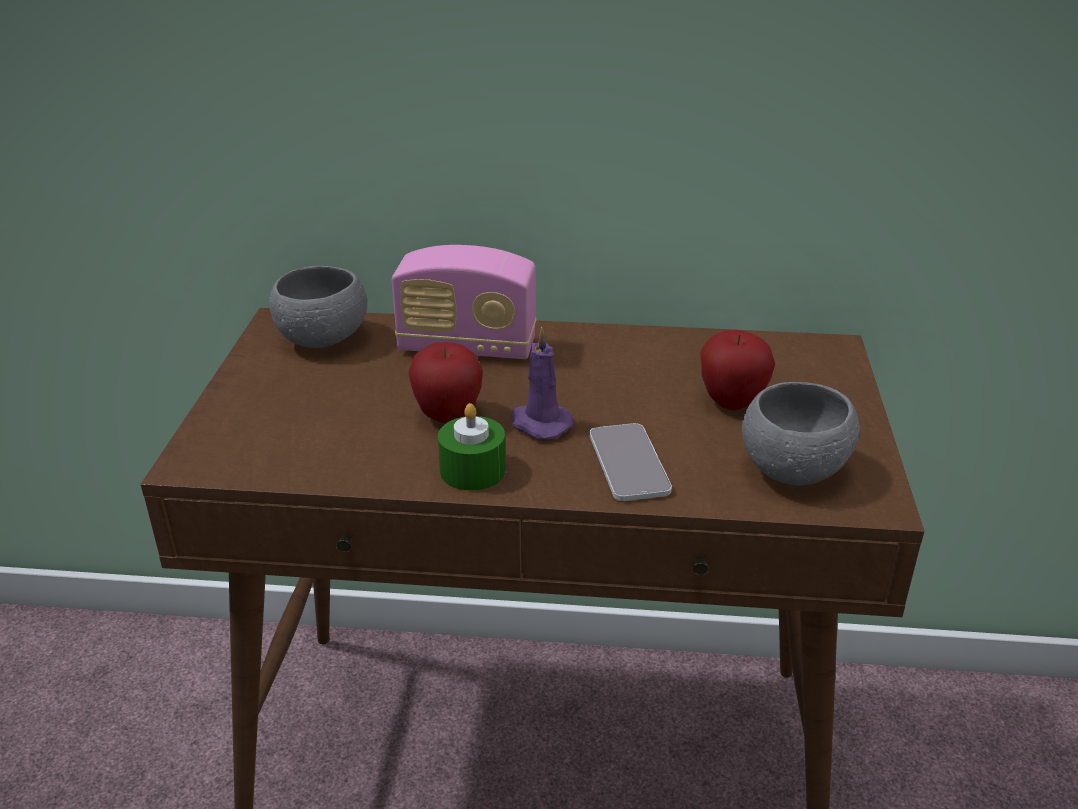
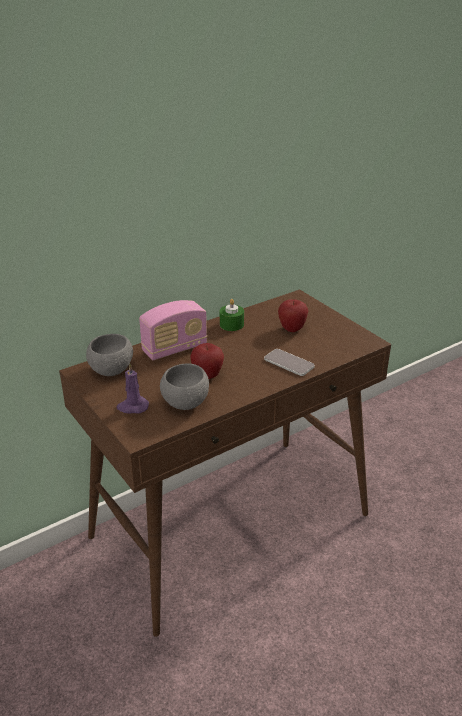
camera: 40 degrees left, 0 degrees up
green candle [438,403,506,491] -> green candle moved to [220,299,244,331]
purple candle [511,327,573,439] -> purple candle moved to [117,363,149,414]
grey bowl [742,382,860,485] -> grey bowl moved to [160,363,209,410]

